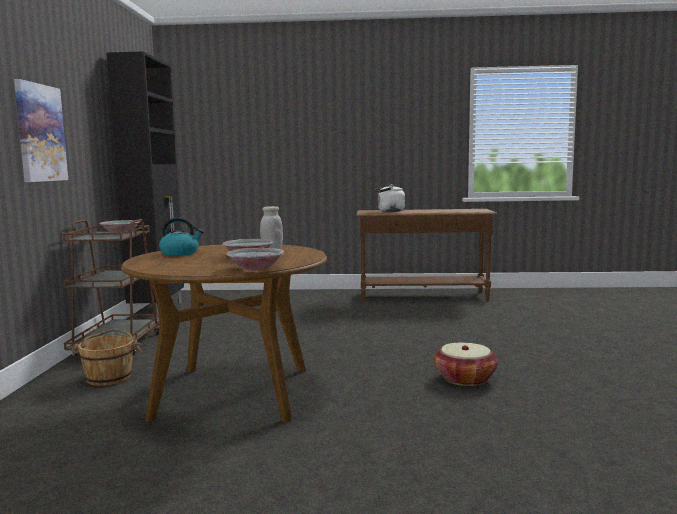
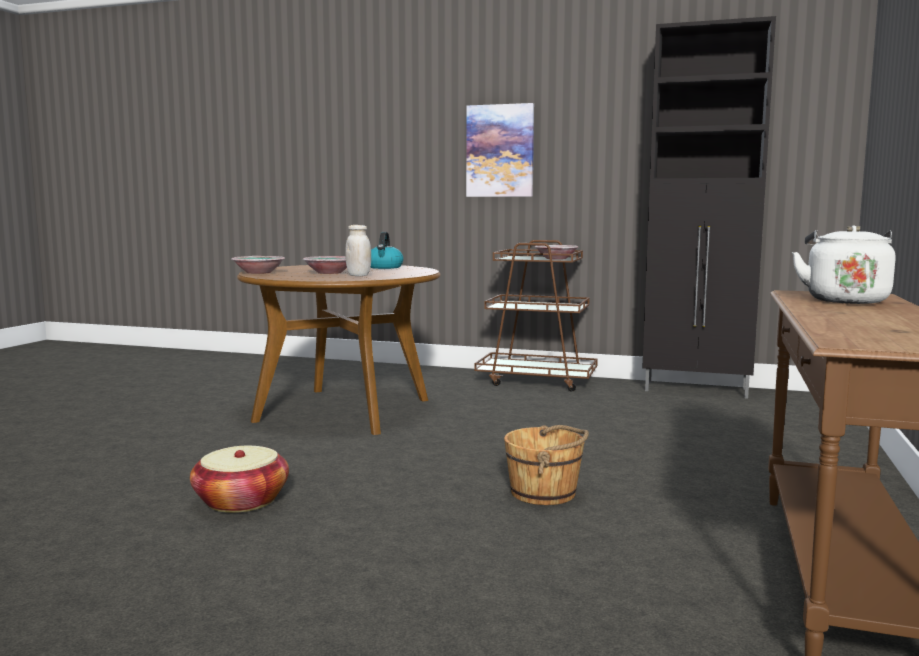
camera: 105 degrees right, 0 degrees up
brown bucket [71,329,142,386] -> brown bucket moved to [504,425,589,505]

